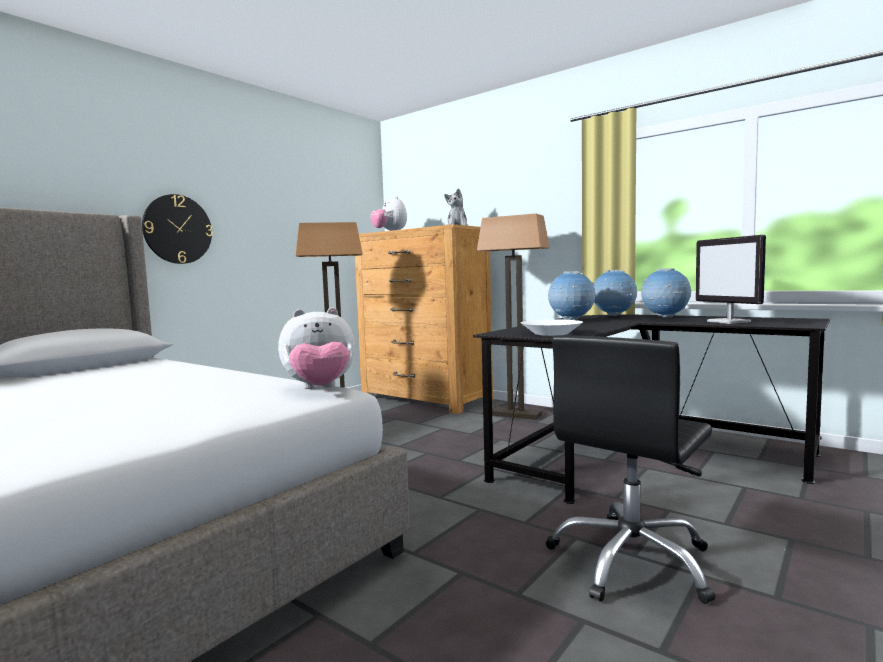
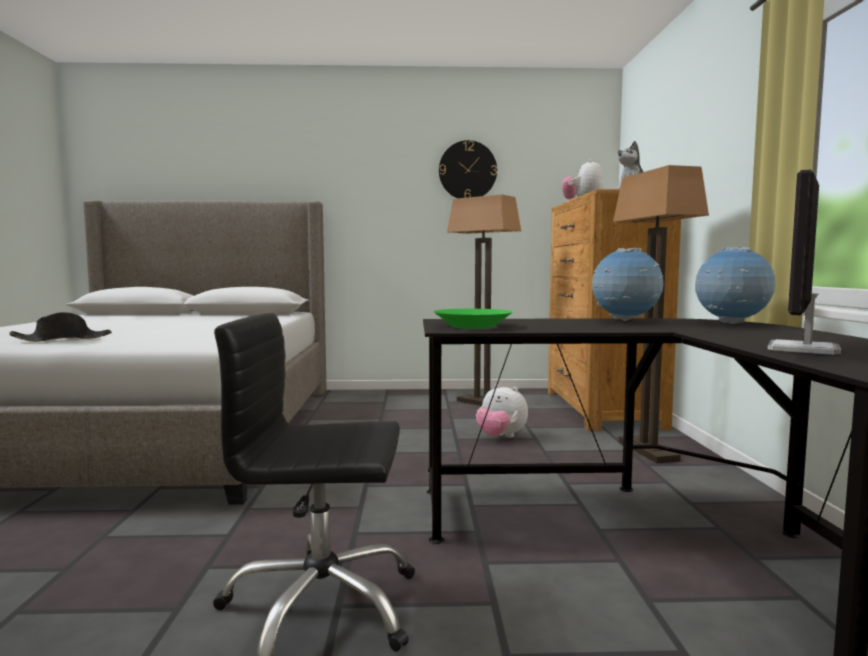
camera: 50 degrees right, 0 degrees up
wall clock [142,194,213,264] -> wall clock moved to [439,140,497,198]
plush toy [278,308,355,389] -> plush toy moved to [476,384,528,438]
white bowl [521,319,583,336] -> green bowl [433,309,513,329]
globe [641,268,692,318] -> none
none -> black hat [9,312,112,342]

